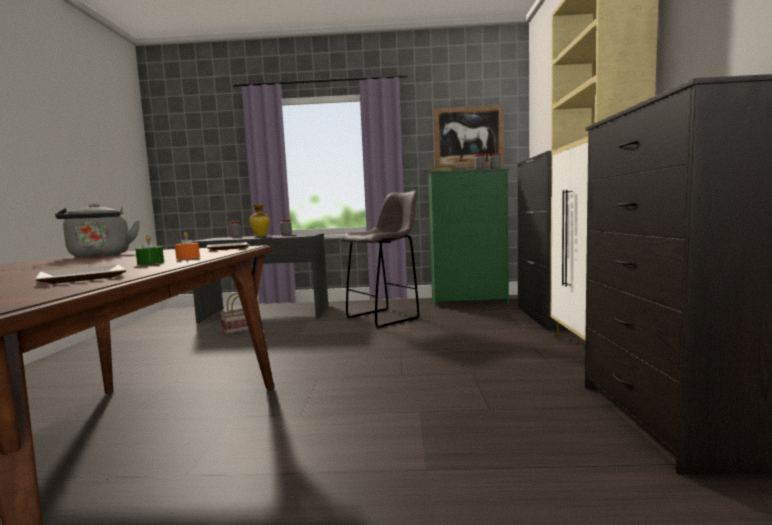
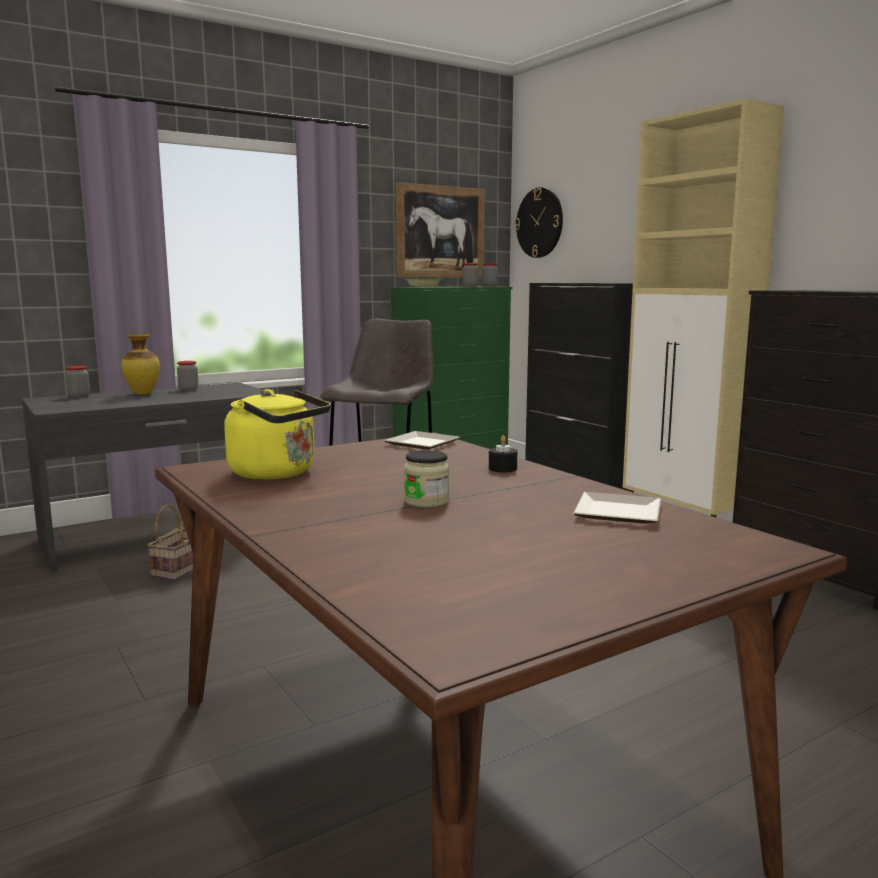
camera: 35 degrees left, 5 degrees up
grey kettle [55,203,140,257] -> yellow kettle [224,389,330,480]
green candle [135,235,164,265] -> none
orange candle [175,232,200,259] -> black candle [489,435,517,472]
none -> jar [404,450,449,507]
none -> wall clock [515,187,563,258]

